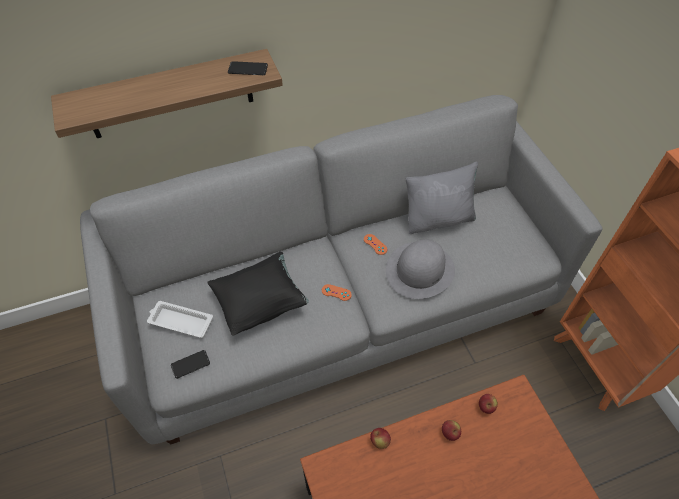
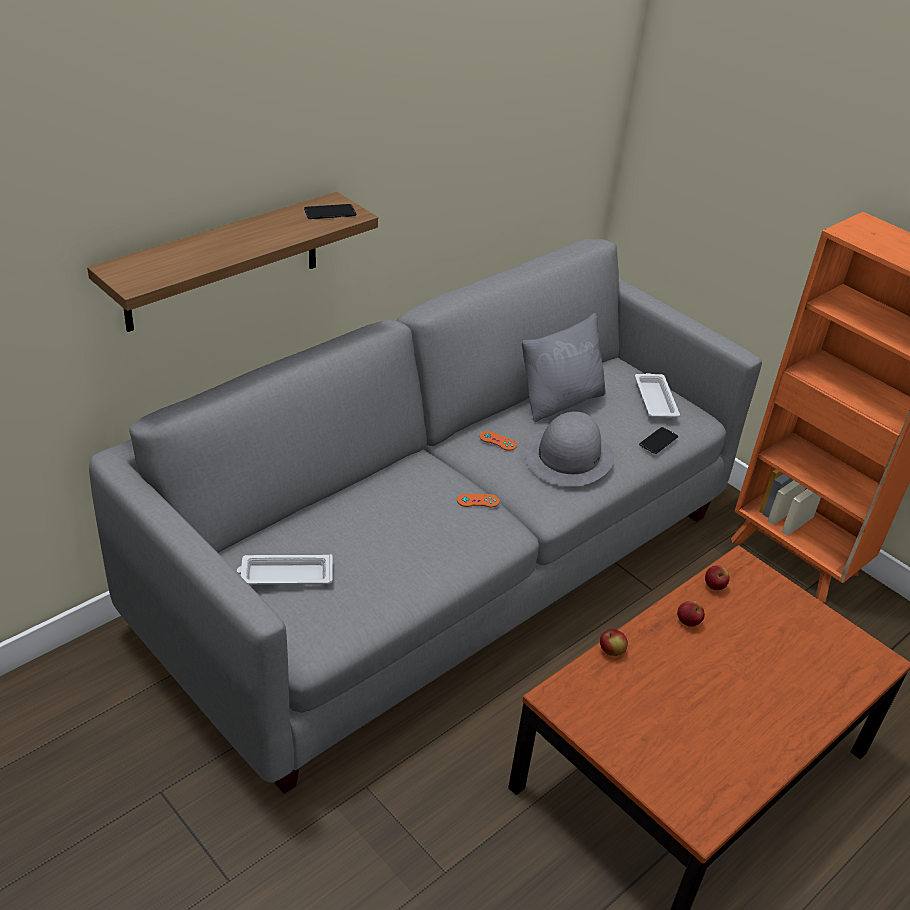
camera: 25 degrees left, 15 degrees down
phone [171,350,210,379] -> phone moved to [639,427,678,454]
black pillow [207,252,309,336] -> none
none -> white tray [635,373,680,418]

